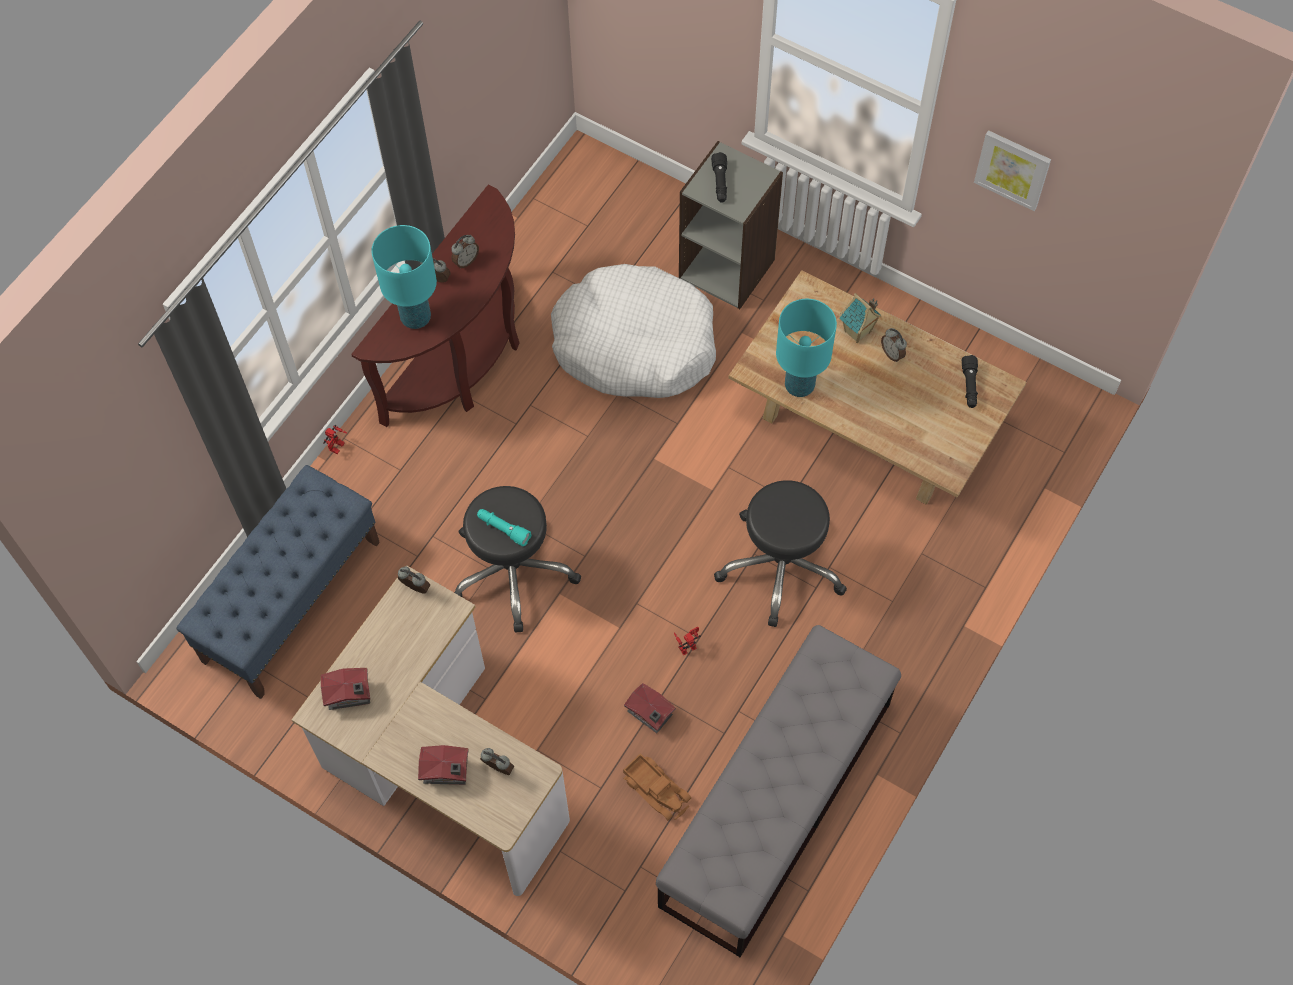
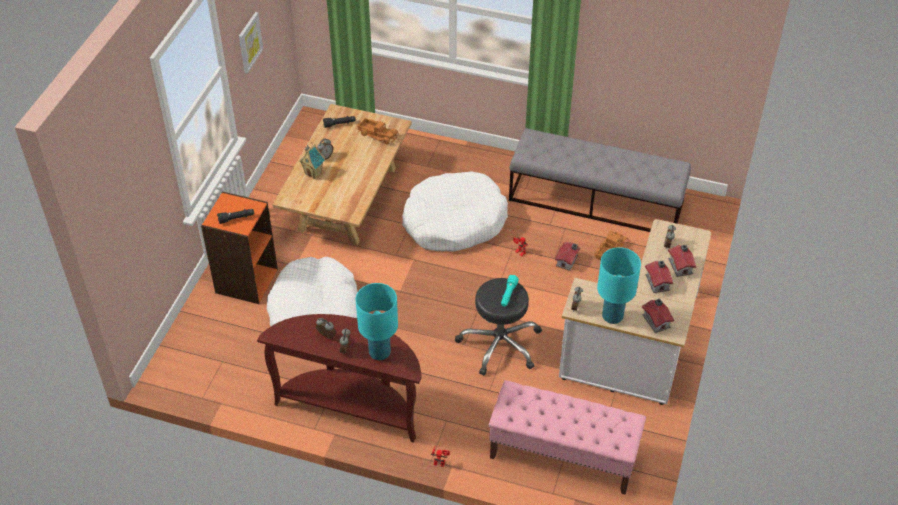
camera: 105 degrees left, 15 degrees down
blue bench [176,465,380,699] -> pink bench [489,380,646,495]
grey bookcase [679,141,783,309] -> orange bookcase [201,191,278,304]
black stool [714,480,847,627] -> white dog bed [402,171,508,252]
turquoise table lamp [776,299,837,397] -> turquoise table lamp moved to [597,247,641,324]
none -> toy truck [358,118,398,144]
none -> toy house [645,261,673,293]

